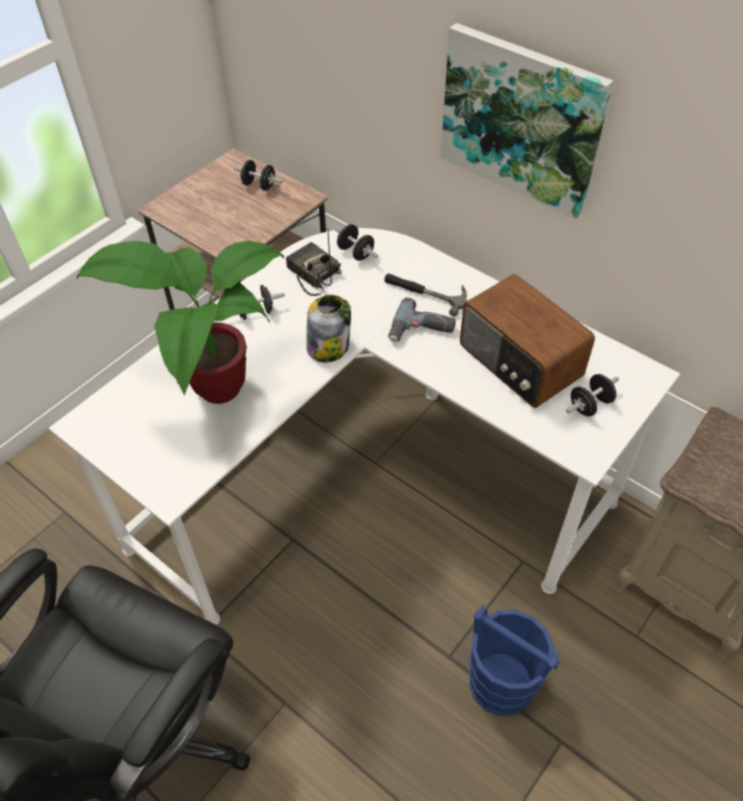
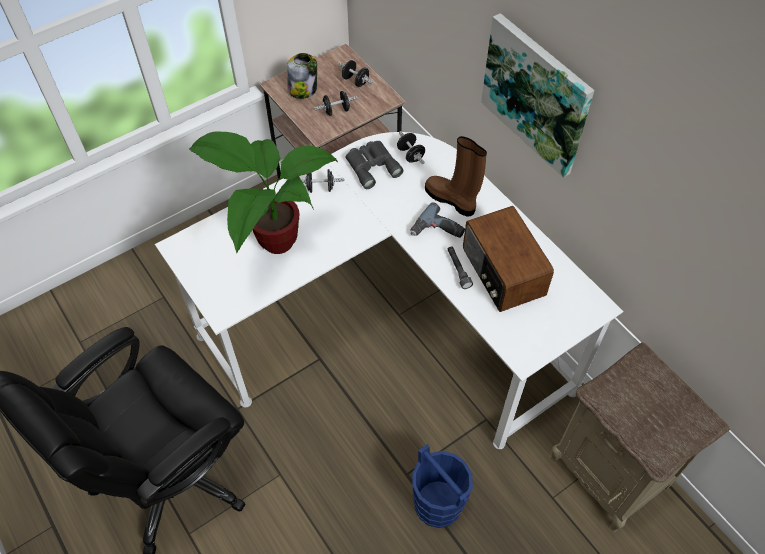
camera: 15 degrees right, 5 degrees up
radio [286,231,341,296] -> grey binoculars [346,141,404,189]
jar [306,295,351,362] -> jar moved to [287,53,317,99]
hammer [384,273,467,317] -> brown boot [425,136,487,217]
black dumbbell [566,374,619,416] -> black dumbbell moved to [314,91,358,116]
none -> grey flashlight [447,247,473,289]

